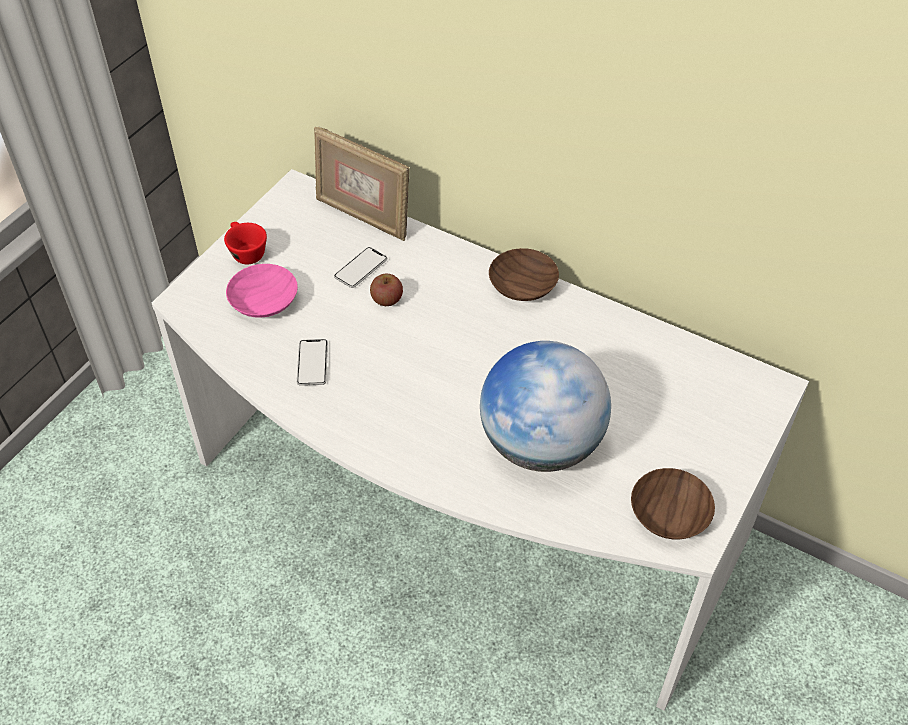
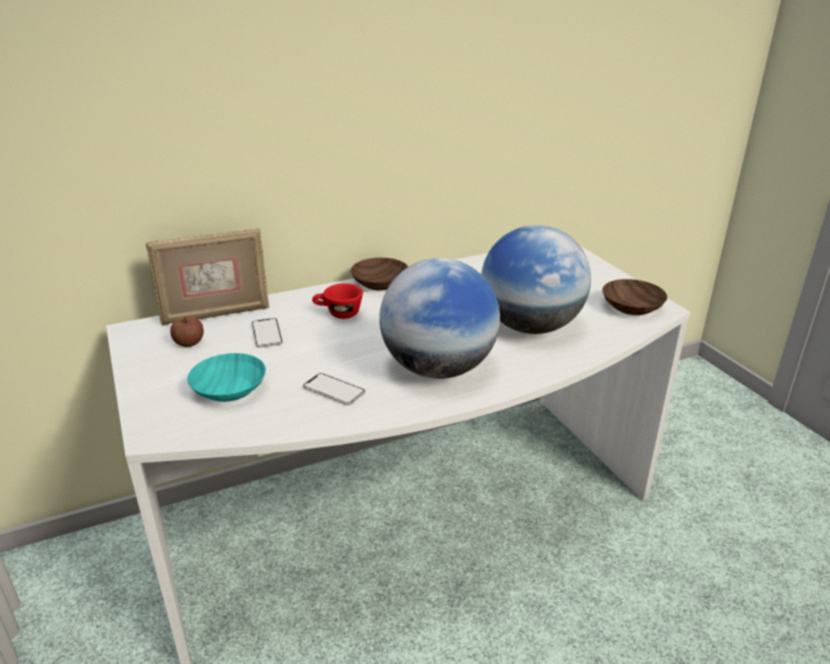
camera: 55 degrees left, 20 degrees down
red cup [224,222,267,264] -> red cup moved to [312,283,363,319]
pink bowl [226,264,298,318] -> turquoise bowl [187,353,266,402]
apple [370,274,403,306] -> apple moved to [170,316,204,347]
none -> globe [379,258,500,379]

